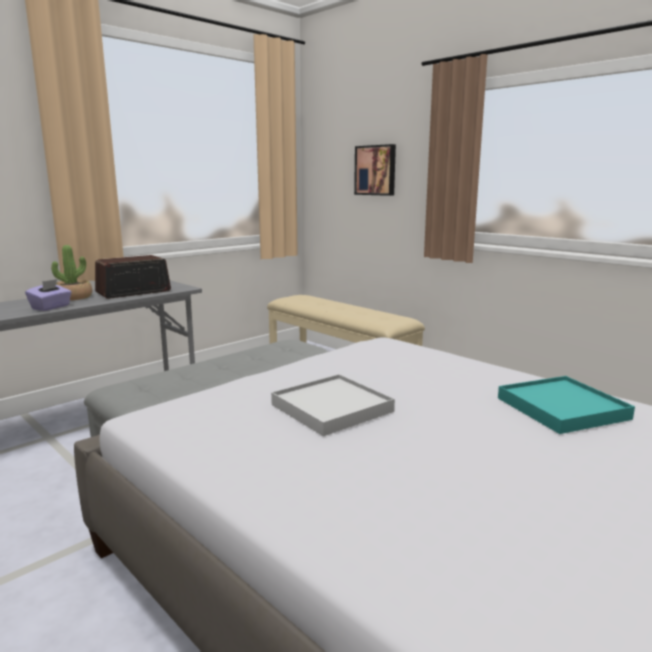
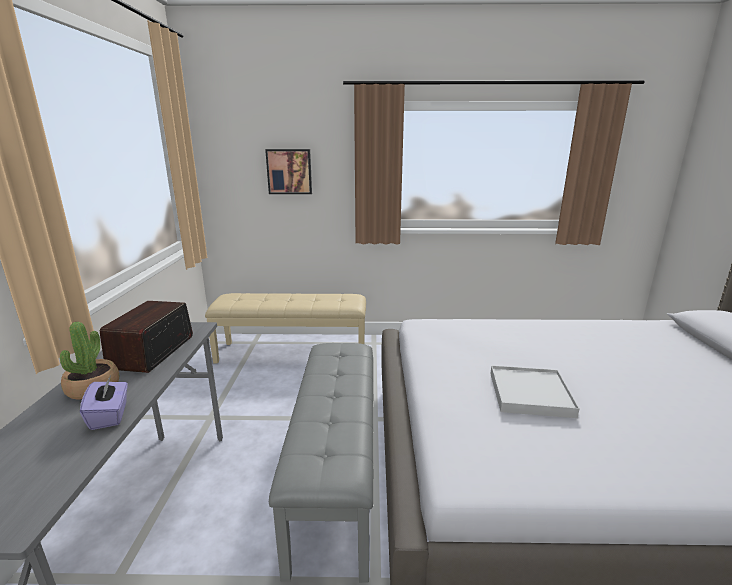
camera: 45 degrees left, 5 degrees up
turquoise tray [498,376,635,434] -> none

